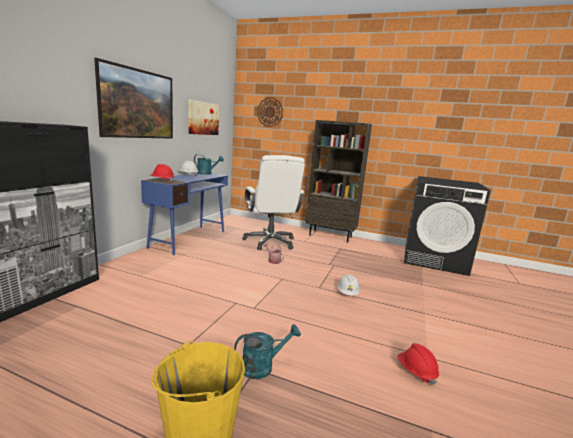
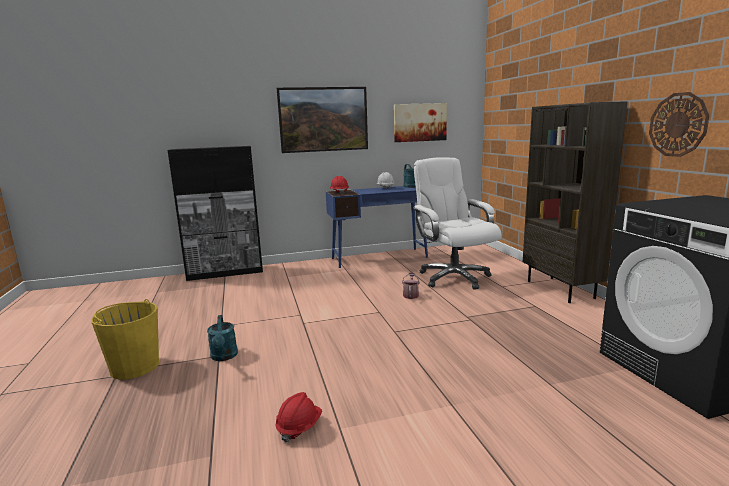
camera: 55 degrees right, 0 degrees up
turquoise watering can [234,325,301,379] -> turquoise watering can turned 45 degrees clockwise [207,315,238,361]
white office chair [242,155,305,250] -> white office chair turned 120 degrees clockwise [413,157,502,290]
wall clock [257,97,283,127] -> wall clock moved to [649,92,709,157]
white hard hat [338,274,360,295] -> none

